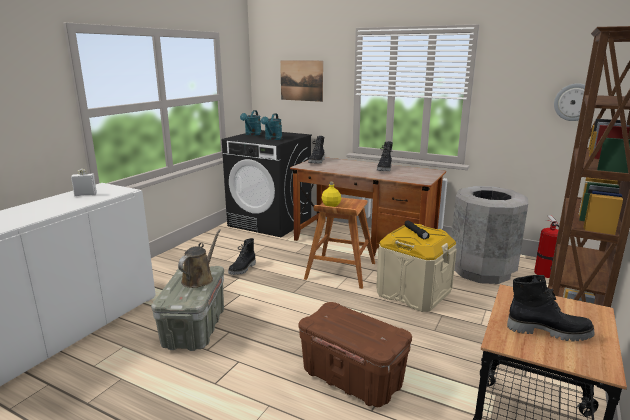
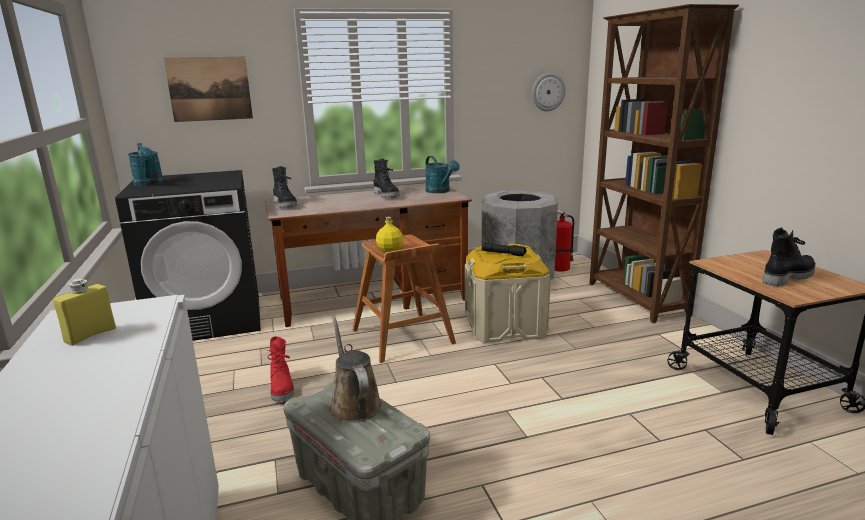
camera: 45 degrees left, 0 degrees up
white bottle [71,169,97,196] -> yellow bottle [53,278,116,346]
black boot [228,238,256,275] -> red boot [268,336,294,401]
turquoise watering can [261,113,282,140] -> turquoise watering can moved to [425,156,460,193]
brown storage box [299,302,412,407] -> none

